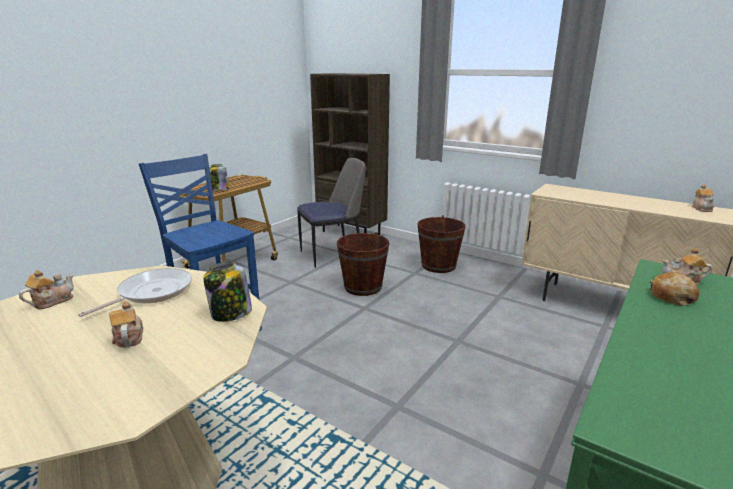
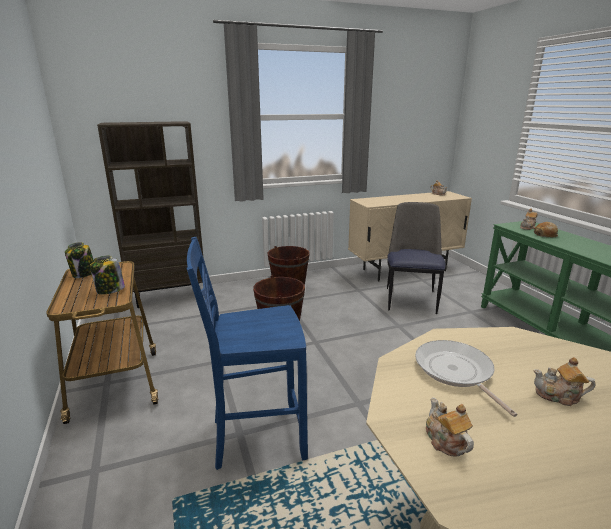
camera: 55 degrees left, 0 degrees up
jar [203,262,252,322] -> jar moved to [65,242,94,278]
chair [297,158,366,268] -> chair moved to [387,202,445,314]

